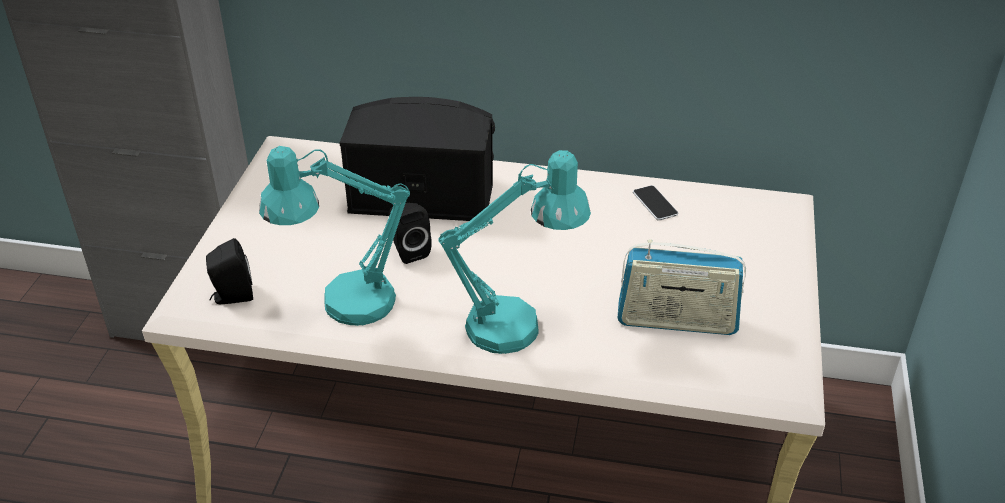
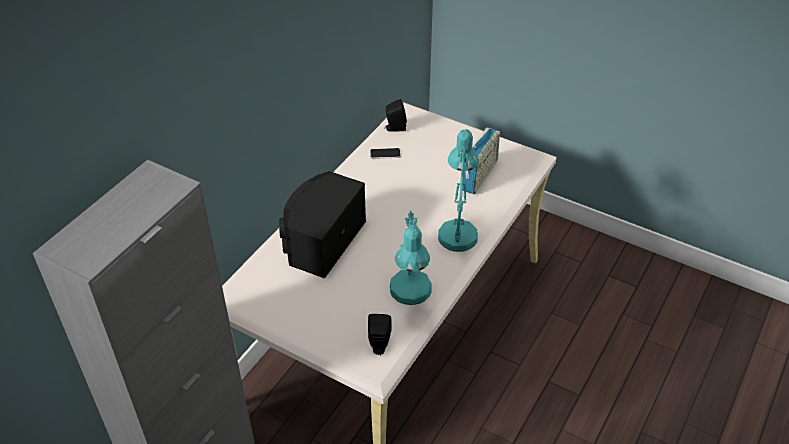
camera: 70 degrees left, 5 degrees up
black speaker [389,203,432,264] -> black speaker moved to [384,99,407,131]

